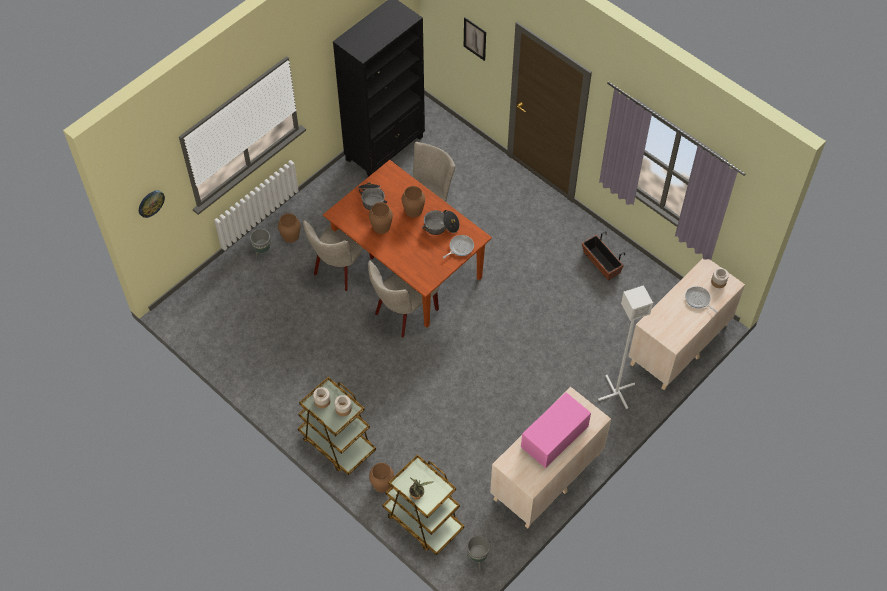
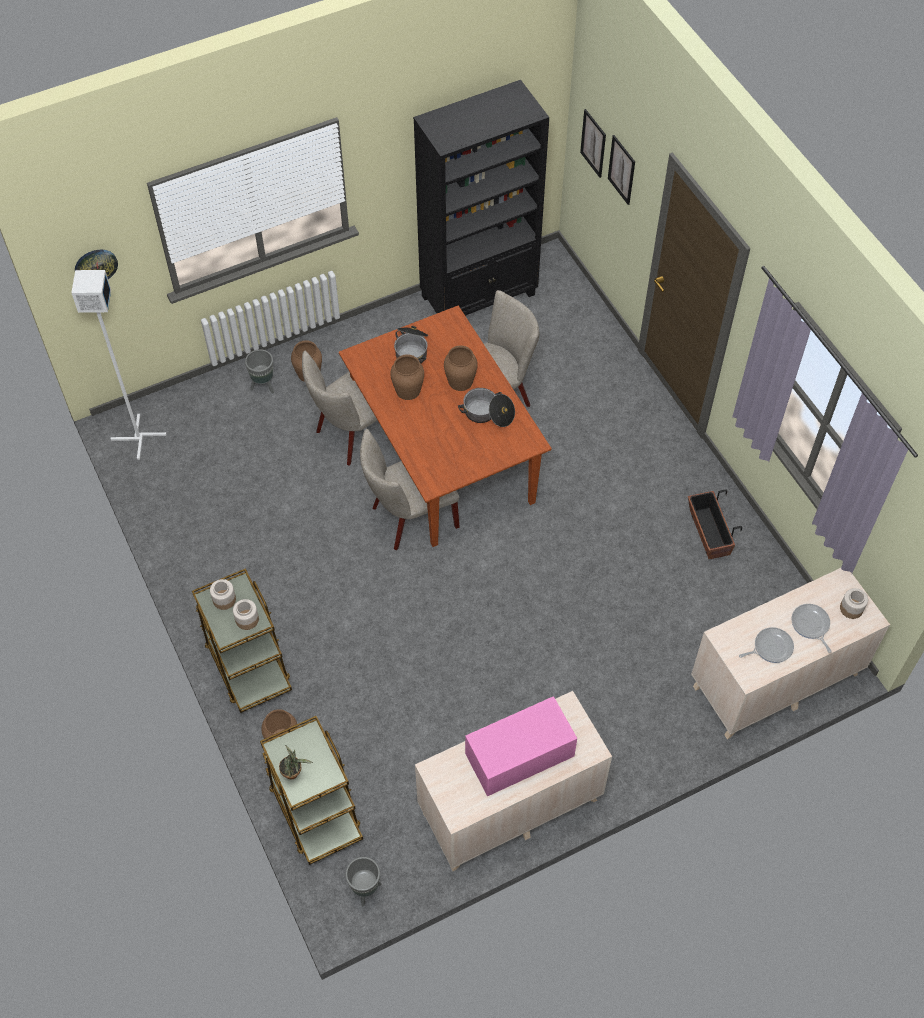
camera: 20 degrees right, 0 degrees up
frying pan [443,235,474,259] -> frying pan moved to [739,627,794,663]
white floor lamp [598,285,653,409] -> white floor lamp moved to [71,270,166,460]
none -> picture [580,109,606,178]

